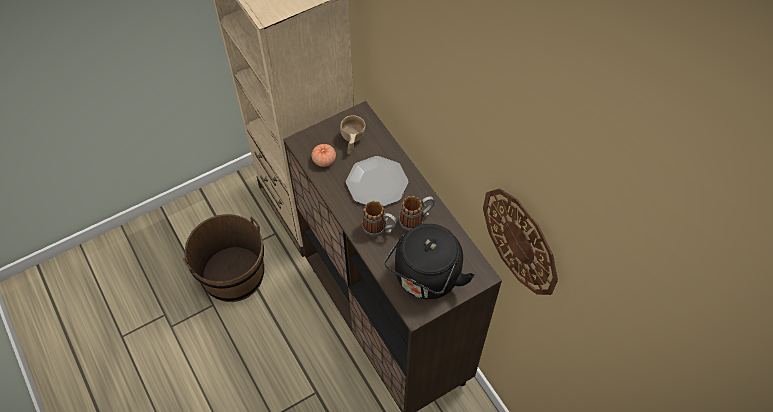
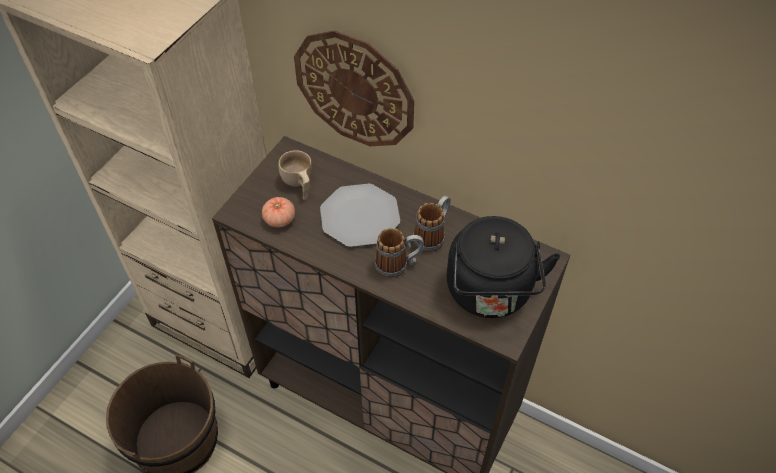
camera: 30 degrees left, 5 degrees down
wall clock [483,188,558,295] -> wall clock moved to [294,30,414,146]

